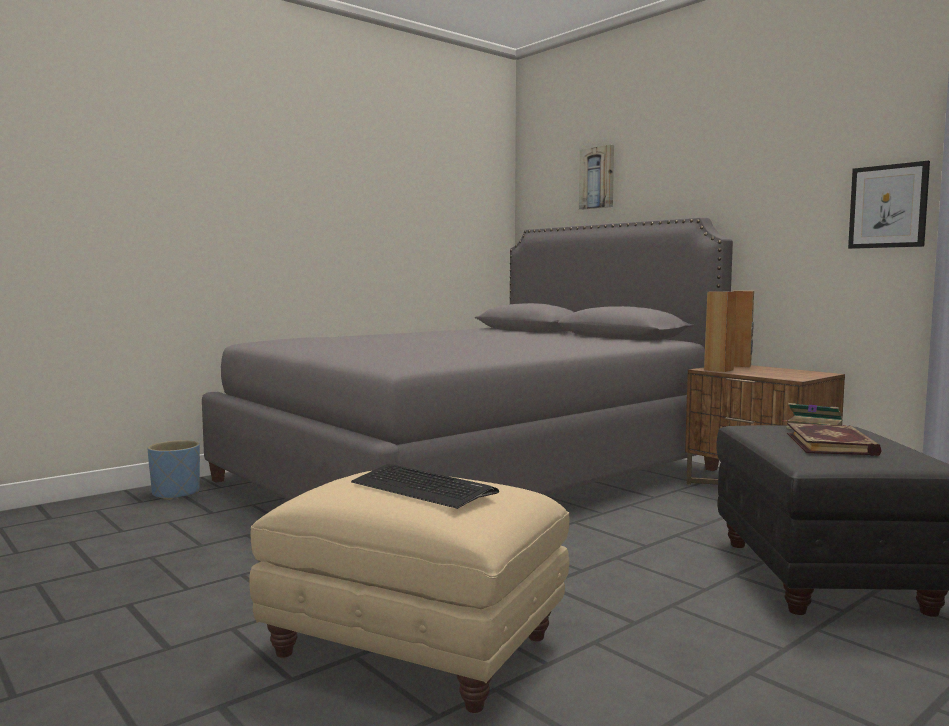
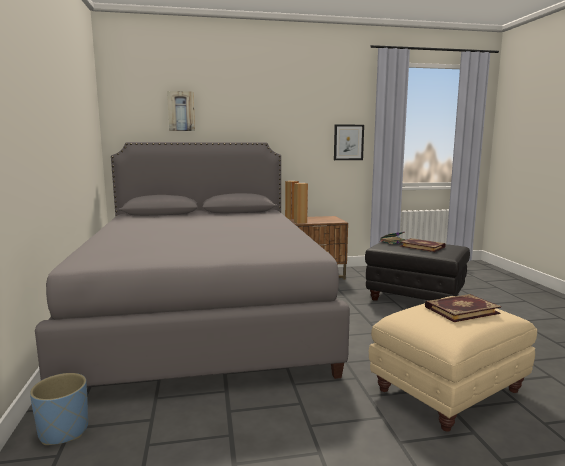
camera: 60 degrees left, 5 degrees up
keyboard [351,464,499,509] -> book [425,294,501,322]

